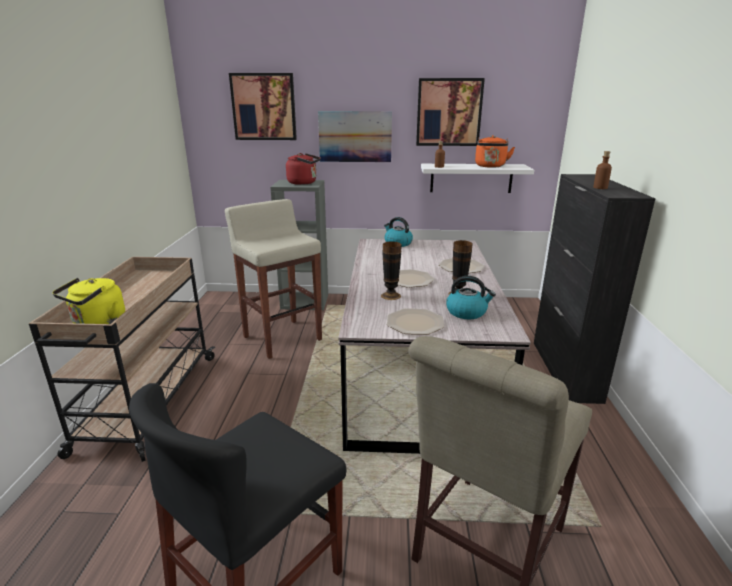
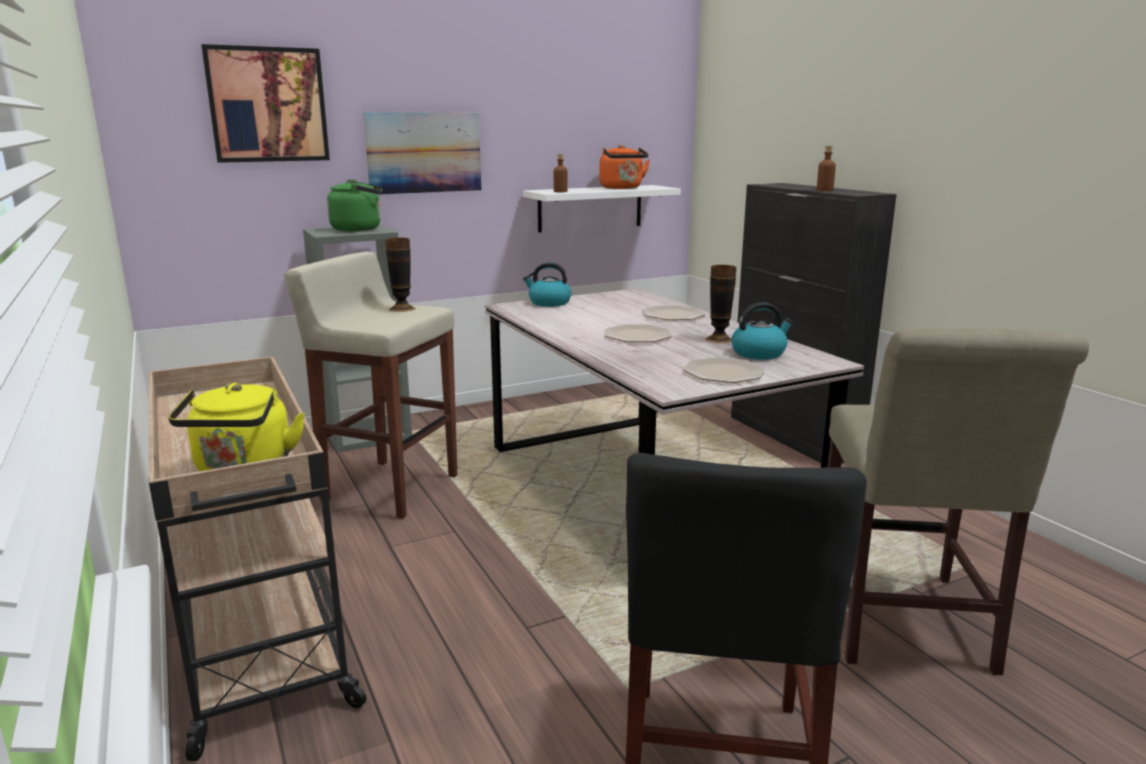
camera: 30 degrees left, 5 degrees down
red kettle [286,153,321,185] -> green kettle [327,179,383,231]
vase [381,242,402,300] -> vase moved to [385,238,416,312]
picture [416,78,485,146] -> none

